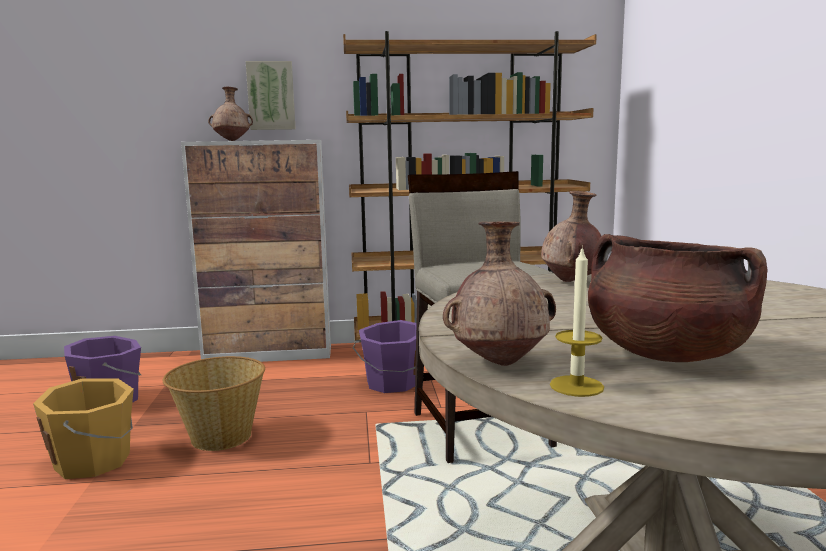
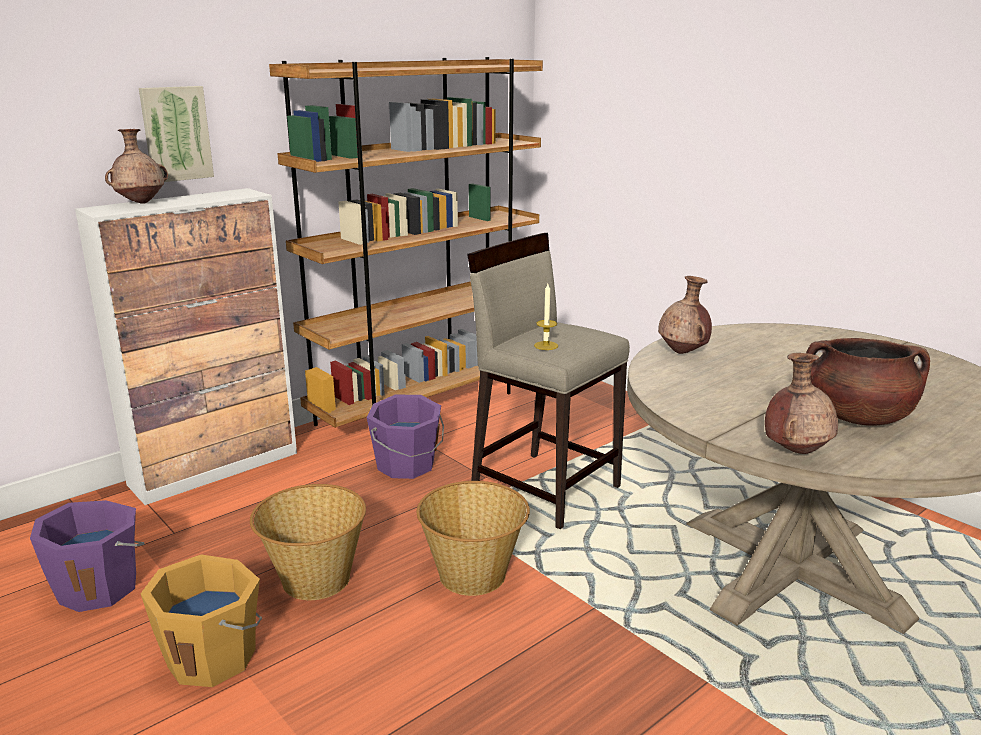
camera: 35 degrees left, 10 degrees up
candle [550,246,604,397] -> candle moved to [534,284,558,350]
none -> basket [417,481,530,596]

